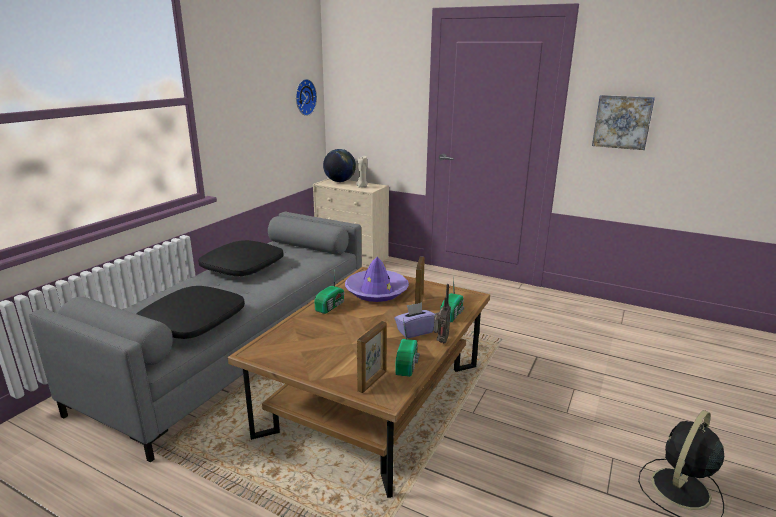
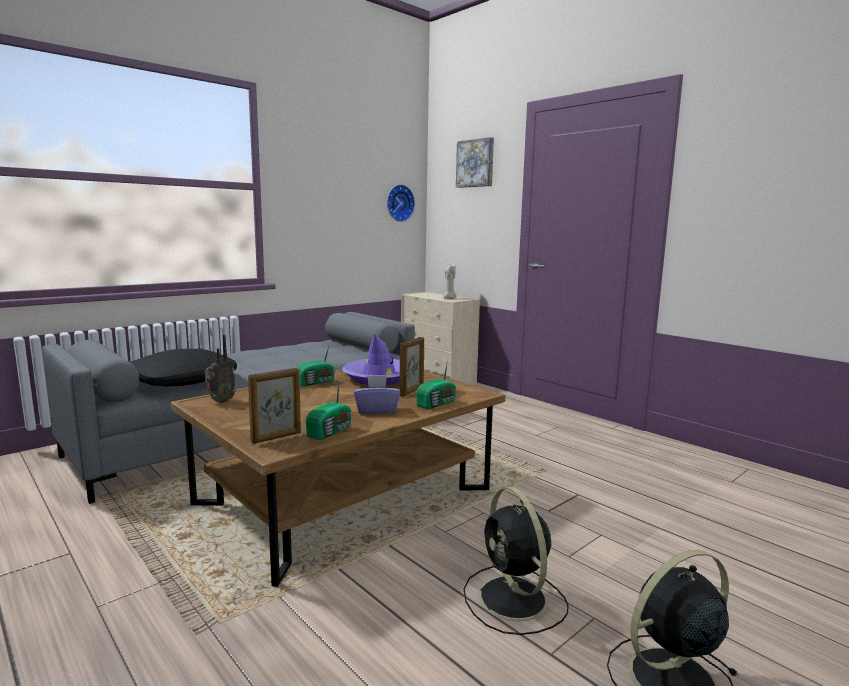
camera: 20 degrees right, 10 degrees down
black pillow [198,240,283,276] -> none
globe [323,149,356,182] -> none
radio [434,284,451,343] -> radio moved to [205,334,236,403]
picture [592,95,655,150] -> picture moved to [456,137,494,188]
none -> black fan [464,487,569,635]

